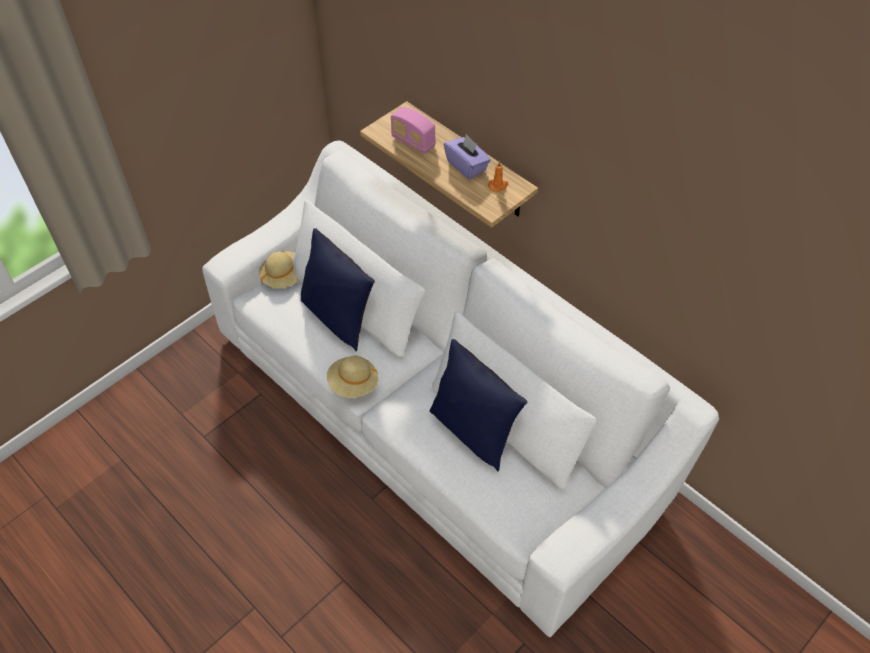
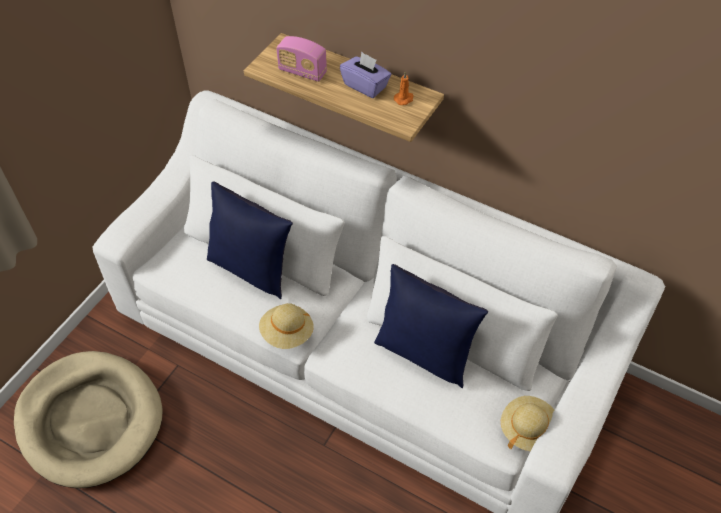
camera: 15 degrees left, 0 degrees up
beige hat [259,251,299,289] -> beige hat moved to [501,396,554,451]
none -> beige dog bed [14,351,163,488]

